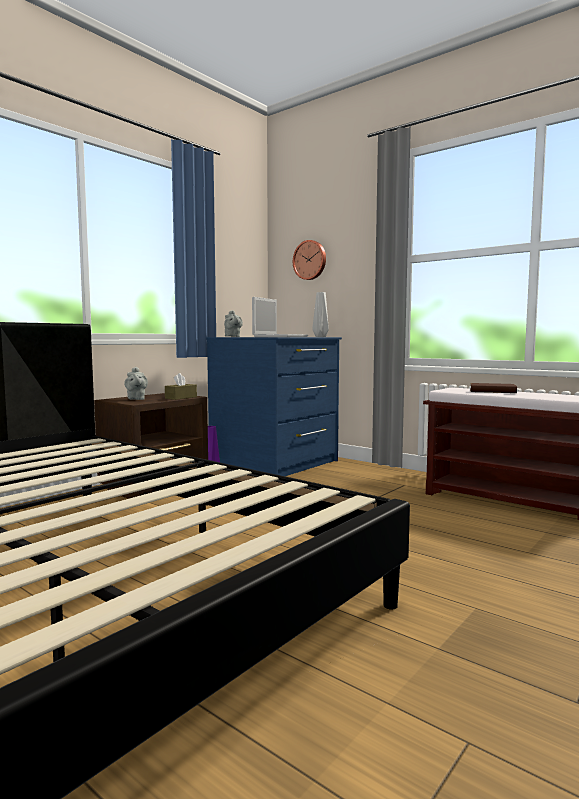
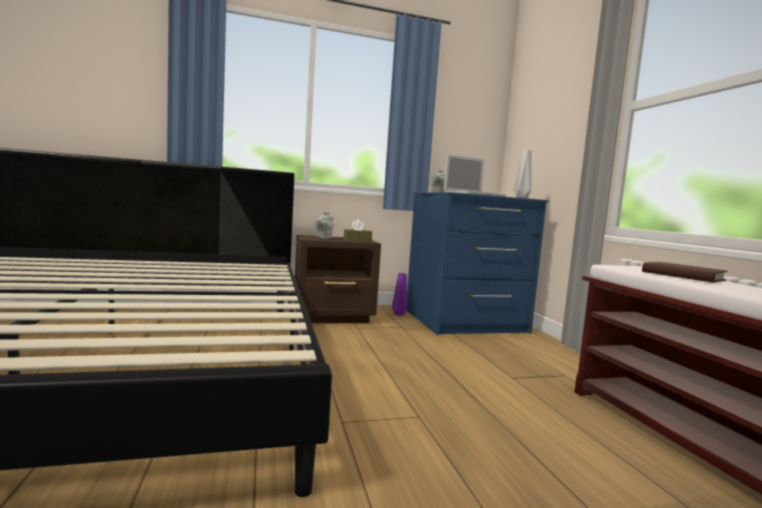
camera: 35 degrees right, 0 degrees up
wall clock [293,240,326,280] -> none

